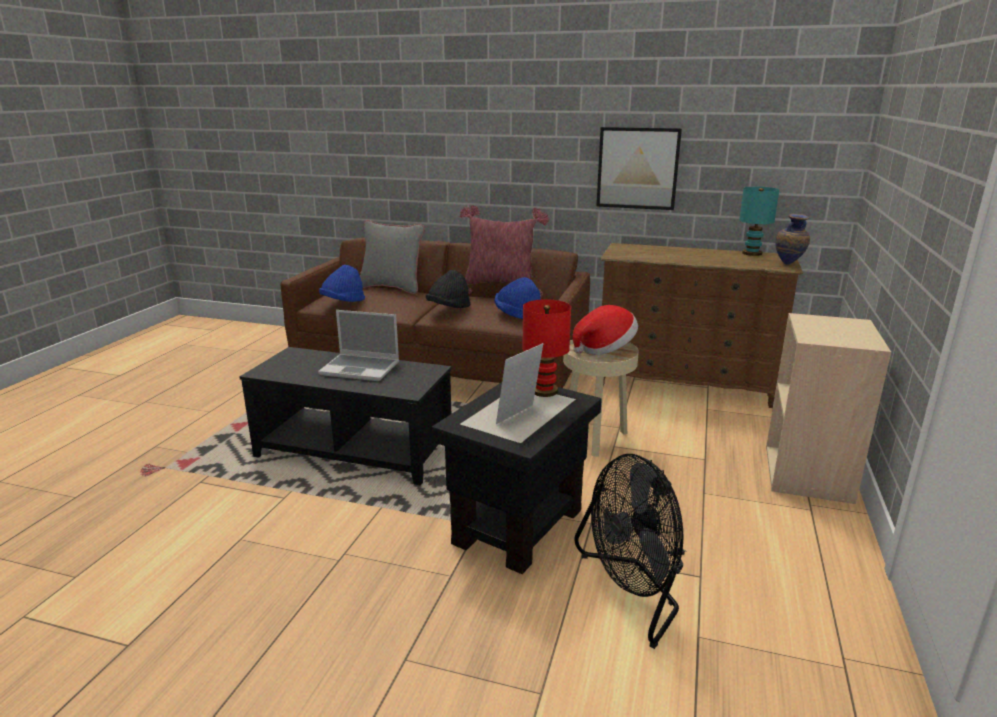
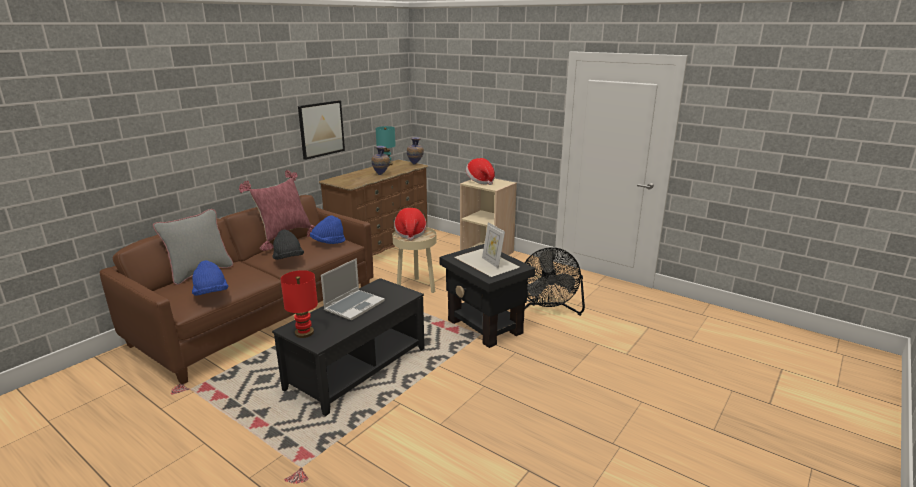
camera: 70 degrees left, 0 degrees up
red table lamp [522,299,571,397] -> red table lamp moved to [280,270,318,338]
none -> vase [371,146,390,175]
none -> hat [466,158,495,185]

